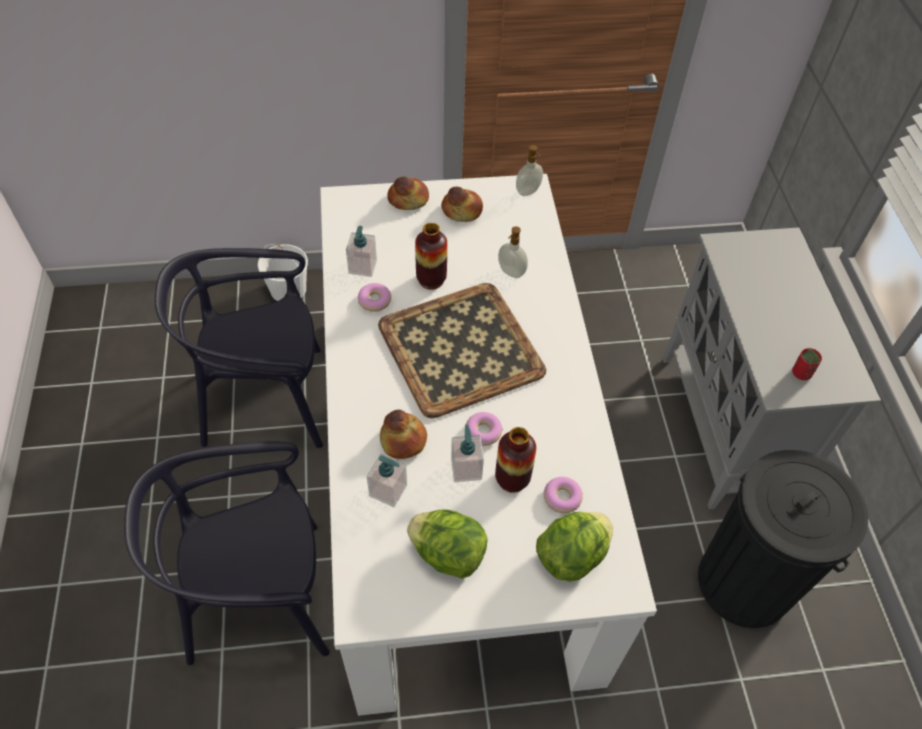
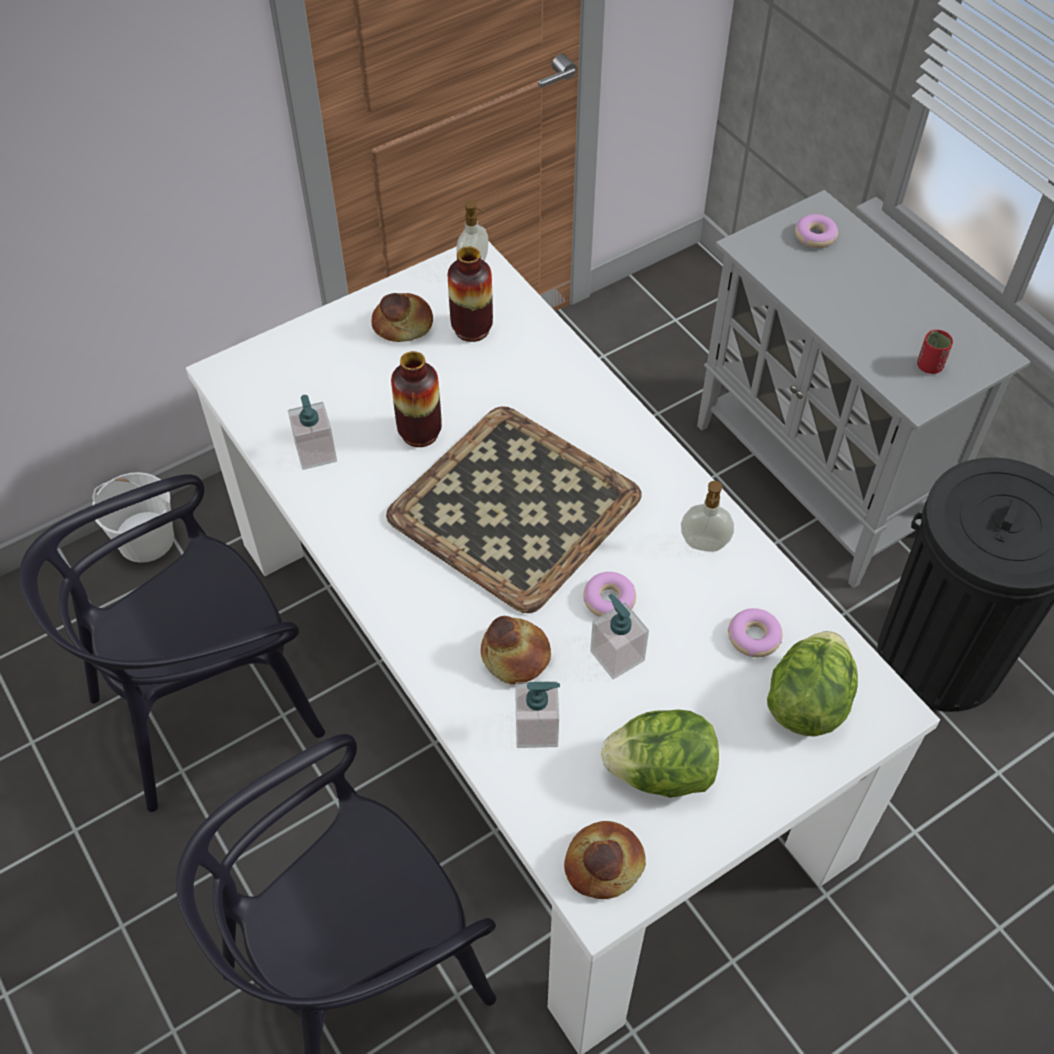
camera: 25 degrees left, 0 degrees up
donut [358,283,391,312] -> donut moved to [795,214,838,248]
bread [387,177,429,210] -> bread moved to [564,821,646,899]
vase [495,427,536,493] -> vase moved to [448,246,493,342]
soap dispenser [498,226,528,278] -> soap dispenser moved to [681,481,734,552]

